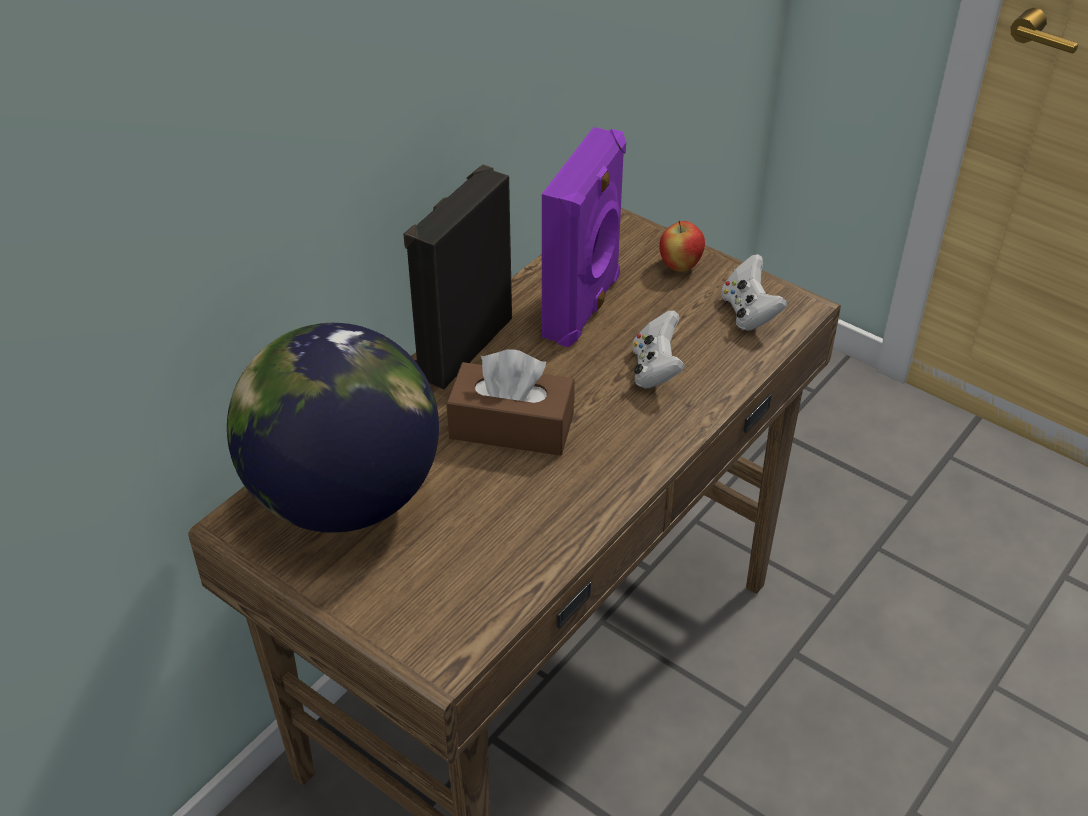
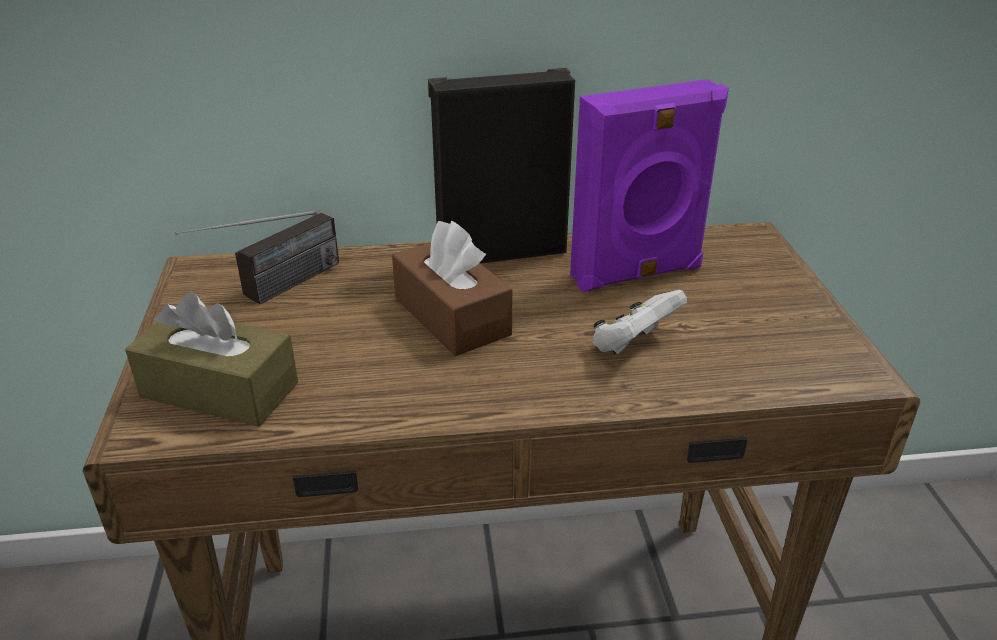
camera: 45 degrees right, 10 degrees down
globe [227,323,439,533] -> radio [174,211,339,304]
apple [659,221,705,272] -> none
white game controller [721,254,787,331] -> none
none -> brown tissue box [125,292,298,427]

